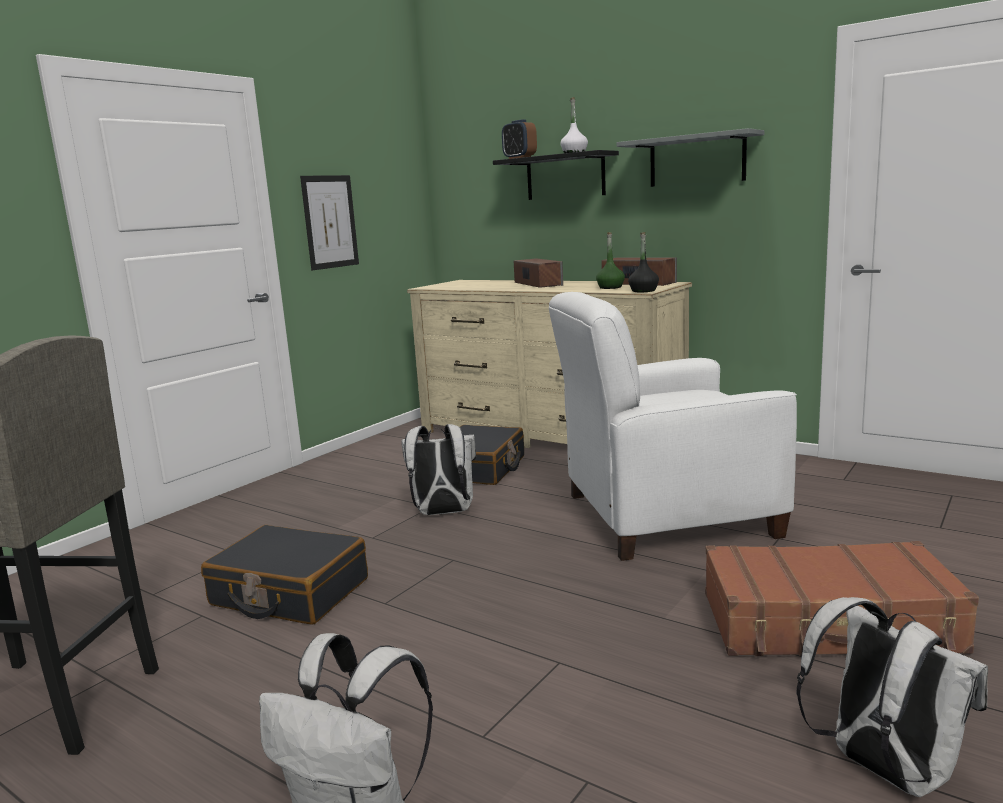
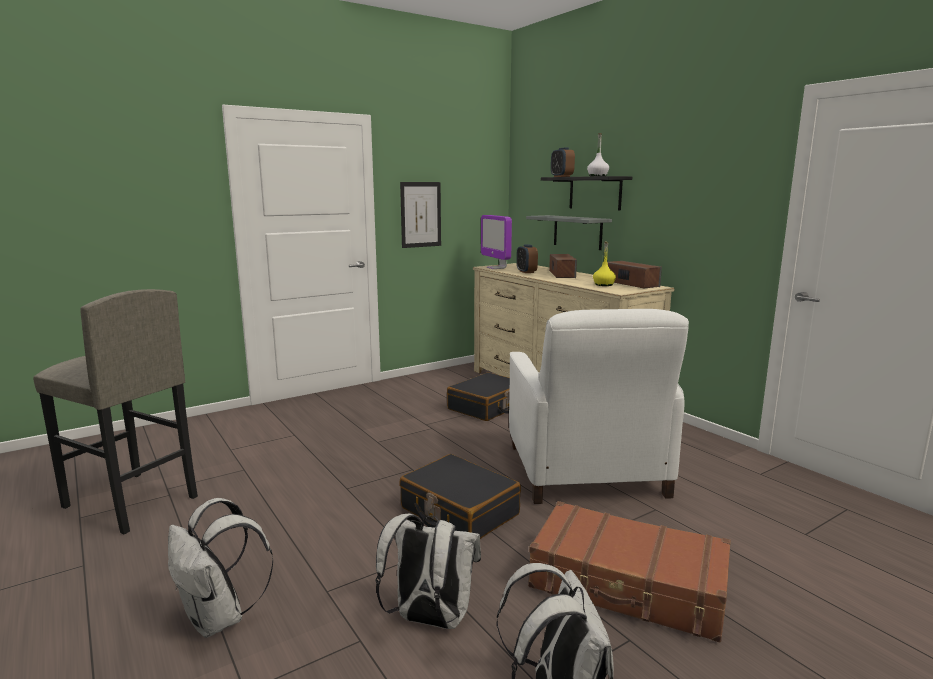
camera: 20 degrees right, 0 degrees up
black suitcase [201,525,368,625] -> black suitcase moved to [399,454,521,539]
white backpack [401,424,476,515] -> white backpack moved to [375,514,481,629]
white armchair [549,292,797,561] -> white armchair turned 105 degrees counterclockwise [509,309,689,504]
green bottle [596,232,625,289] -> yellow bottle [593,241,616,286]
grey shelf [616,128,764,187] -> grey shelf moved to [526,215,612,250]
black bottle [628,232,659,292] -> none
none -> monitor [481,215,512,269]
none -> alarm clock [517,244,538,273]

